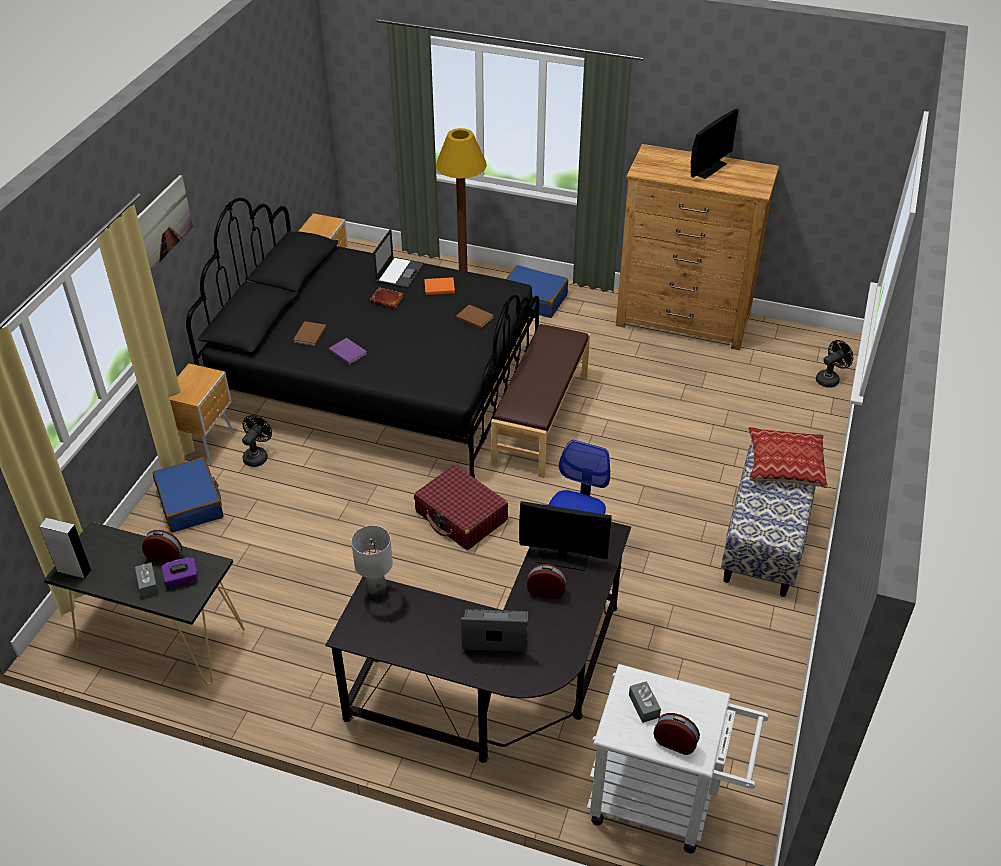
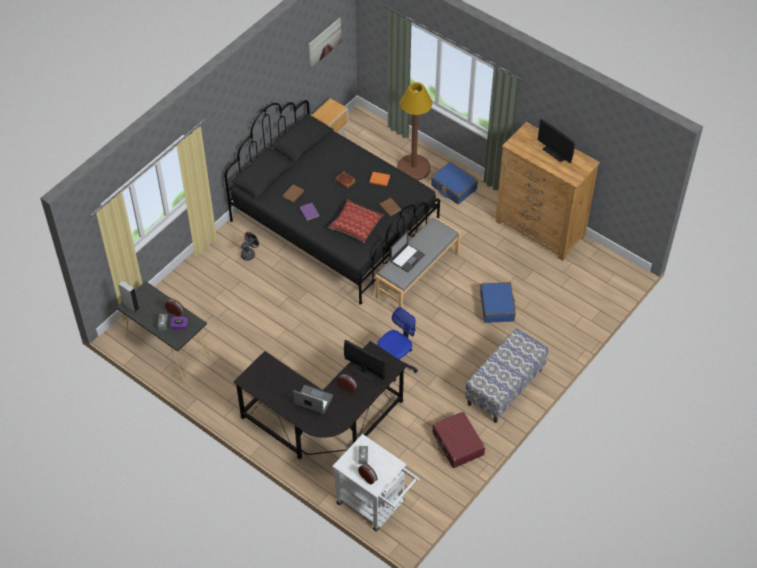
camera: 20 degrees right, 10 degrees up
picture [137,175,193,271] -> picture moved to [308,18,342,68]
blue suitcase [153,457,224,532] -> blue suitcase moved to [480,282,516,323]
brown nightstand [169,363,235,465] -> none
grey table lamp [351,525,393,599] -> none
laptop [373,228,424,289] -> laptop moved to [390,230,425,272]
red suitcase [414,465,508,550] -> red suitcase moved to [432,412,485,468]
brown bench [491,323,590,478] -> grey bench [375,217,461,308]
monitor [690,109,739,179] -> monitor turned 75 degrees clockwise [538,119,574,163]
pillow [748,427,828,488] -> pillow moved to [328,199,384,243]
black fan [816,340,853,388] -> none

